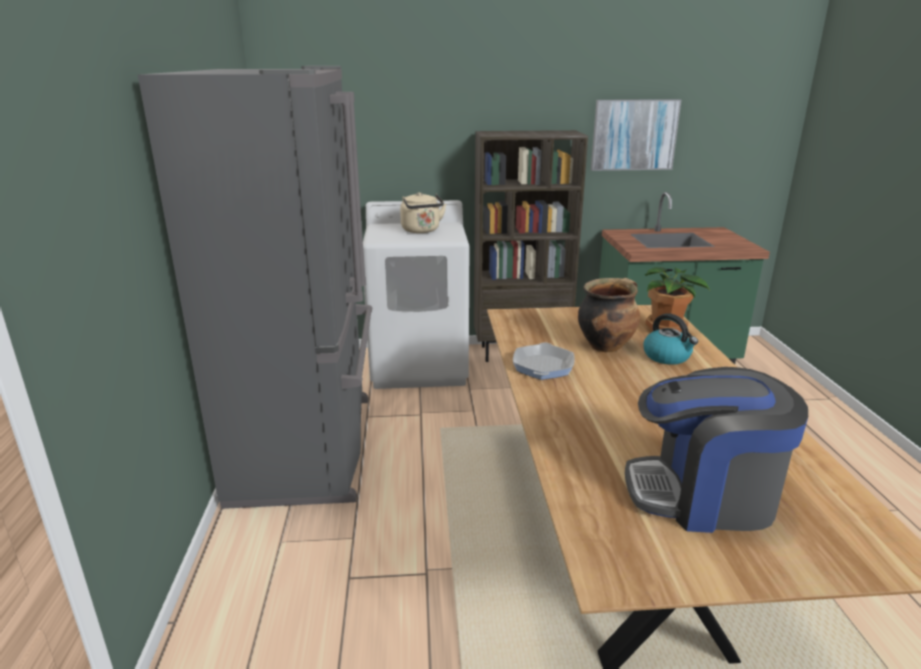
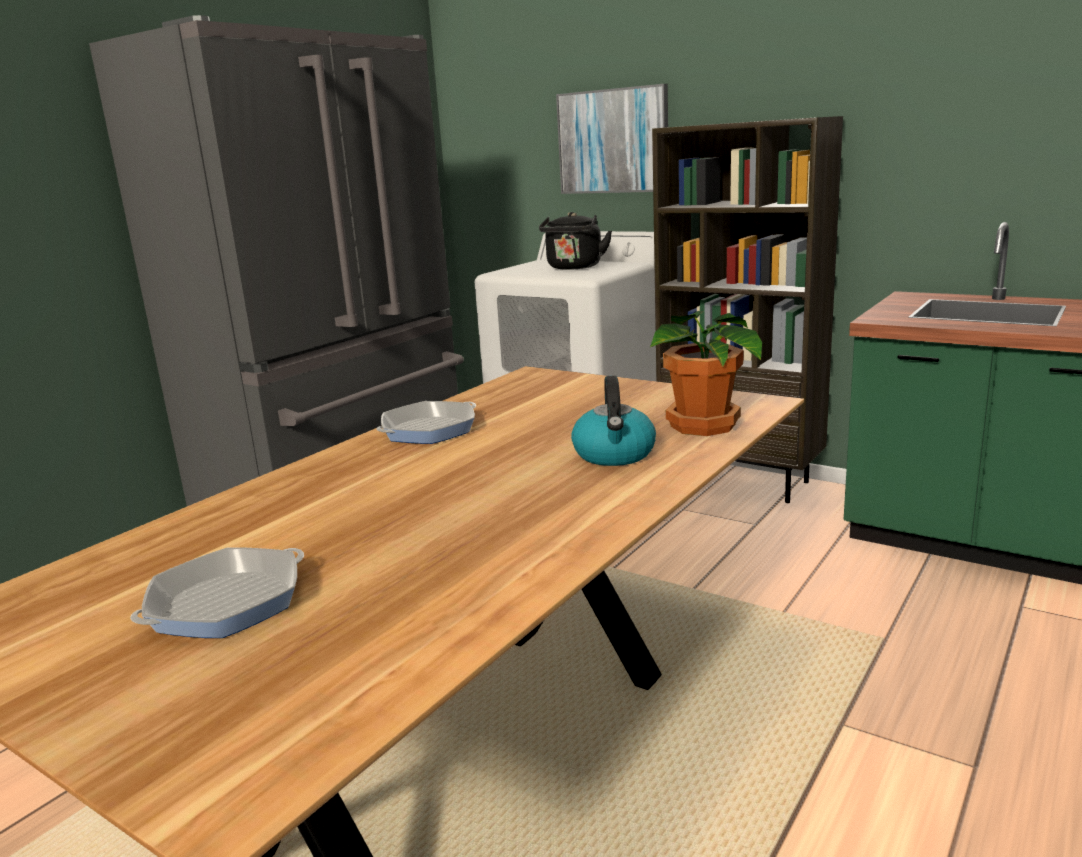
camera: 40 degrees right, 5 degrees down
beige kettle [400,192,446,233] -> black kettle [539,212,612,270]
cooking pot [578,278,640,352] -> none
picture [591,99,681,171] -> picture moved to [556,84,668,194]
coffee machine [625,367,808,533] -> frying pan [130,547,304,638]

